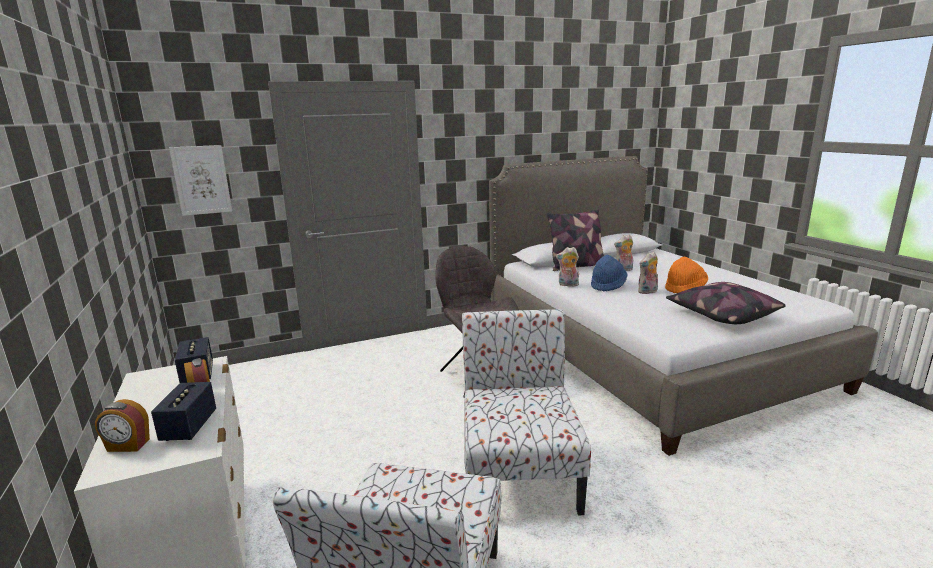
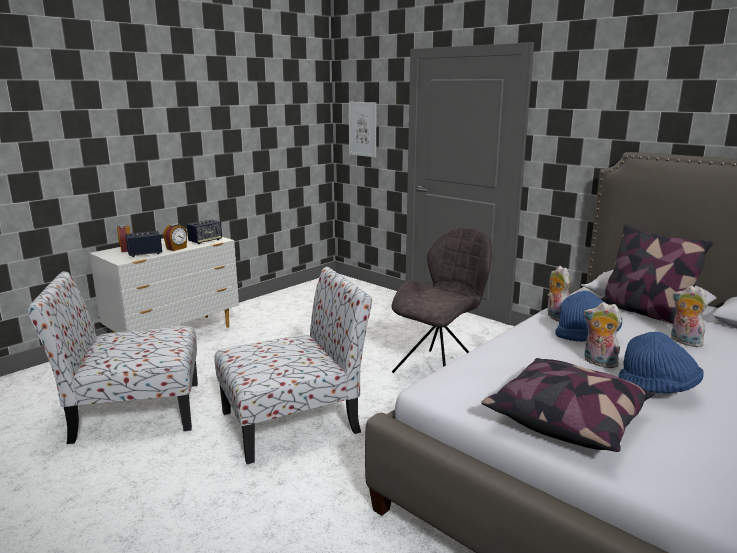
camera: 65 degrees right, 0 degrees up
orange hat [665,257,708,293] -> blue hat [618,332,704,394]

